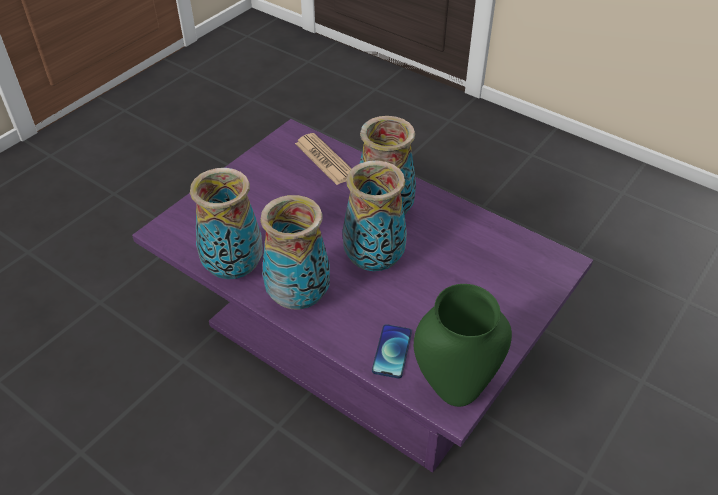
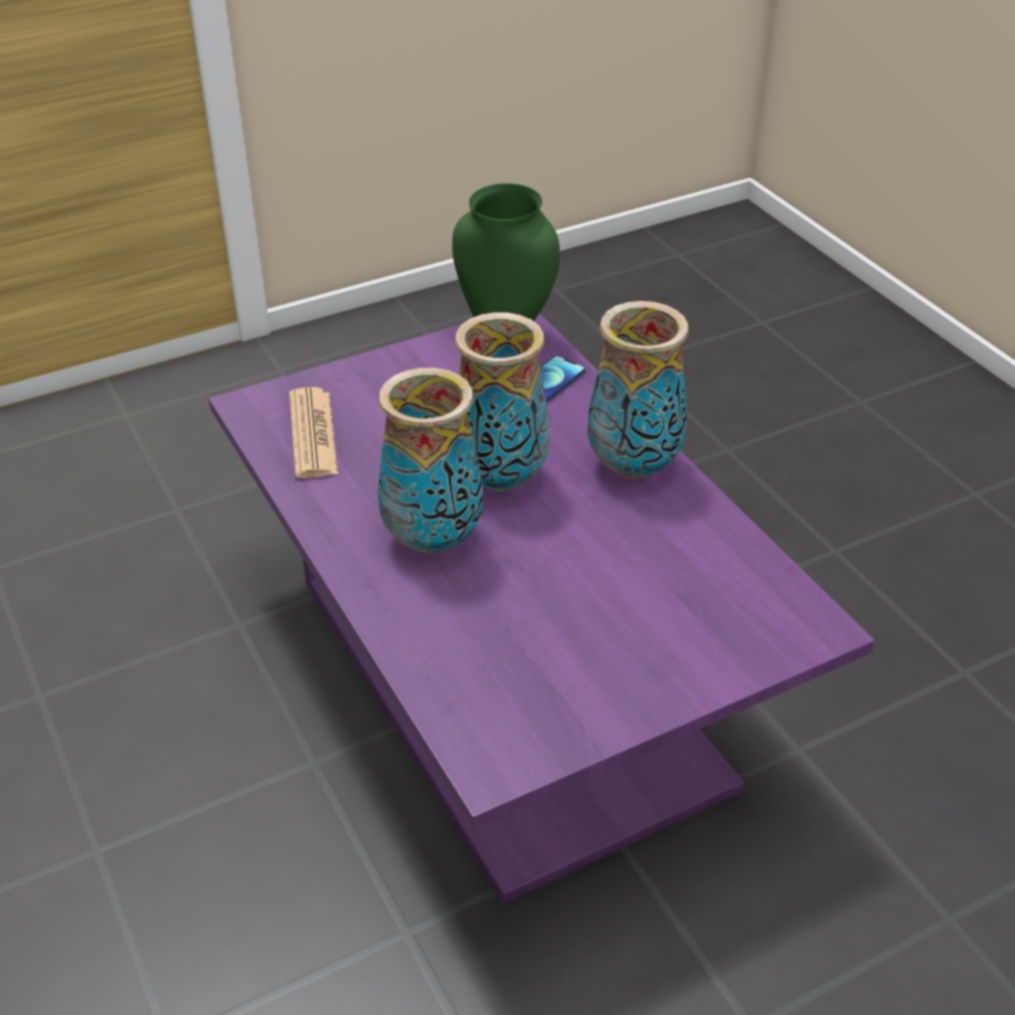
camera: 155 degrees left, 5 degrees down
vase [190,168,263,279] -> none
newspaper [295,133,352,185] -> newspaper moved to [289,387,338,478]

